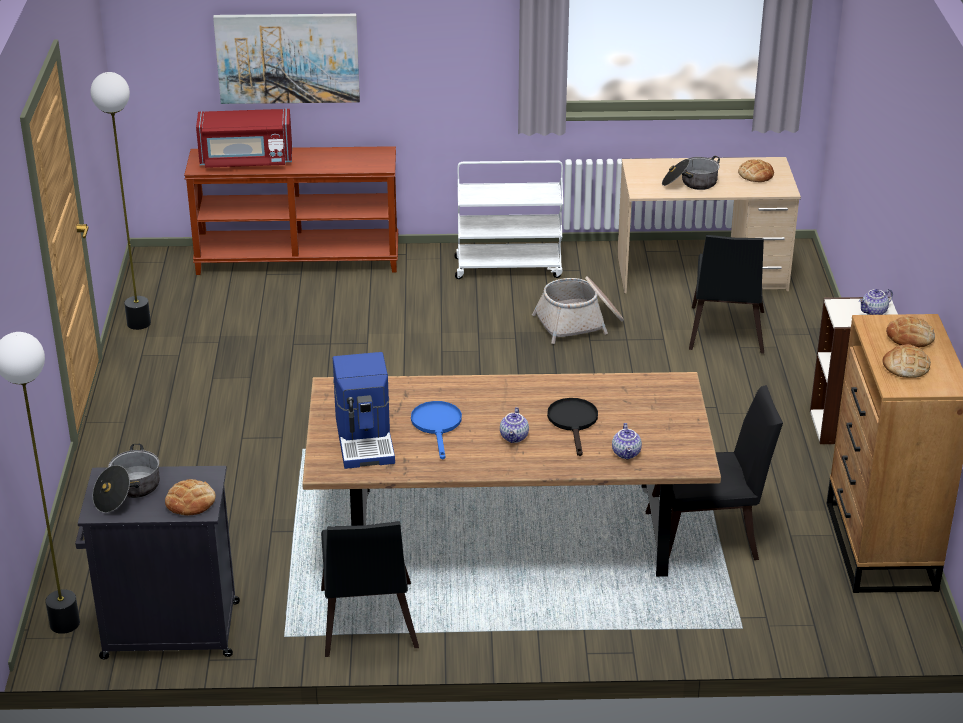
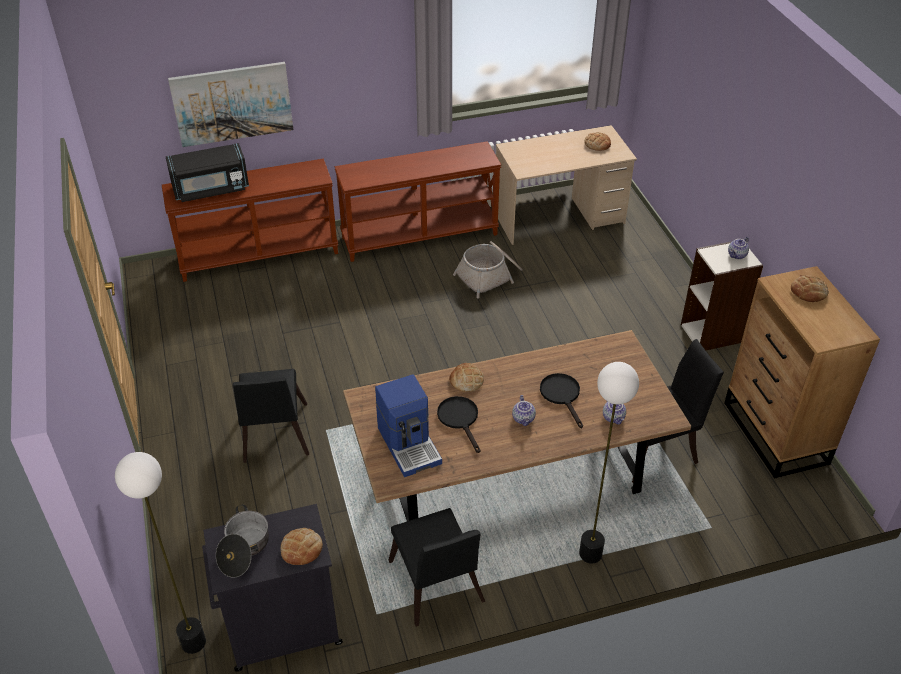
camera: 15 degrees left, 10 degrees up
floor lamp [90,72,151,330] -> floor lamp moved to [579,362,639,564]
red microwave [196,109,292,168] -> black microwave [166,143,249,202]
blue frying pan [411,401,462,460] -> black frying pan [437,396,481,453]
white cart [454,160,563,279] -> brown console table [334,141,501,262]
cooking pot [662,156,720,190] -> none
black chair [689,235,764,353] -> black chair moved to [233,369,309,463]
bread [882,344,931,378] -> bread moved to [449,363,484,392]

